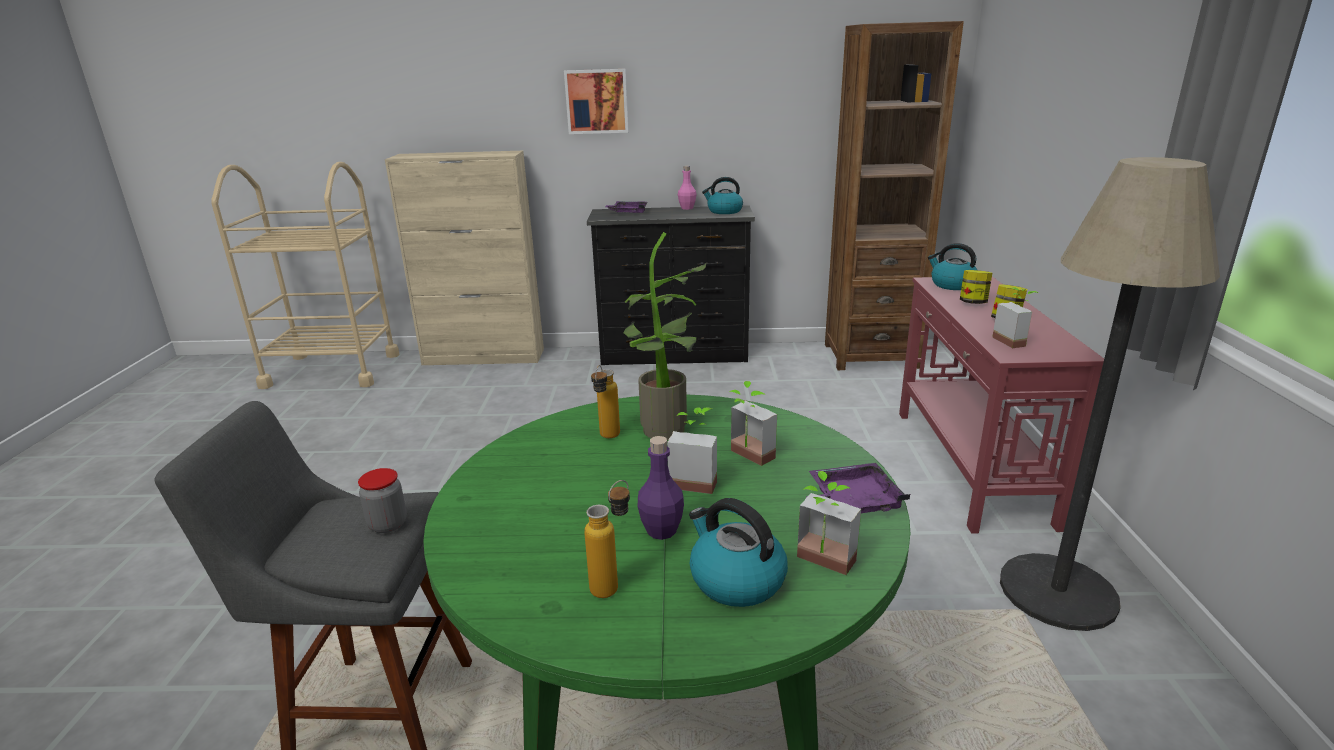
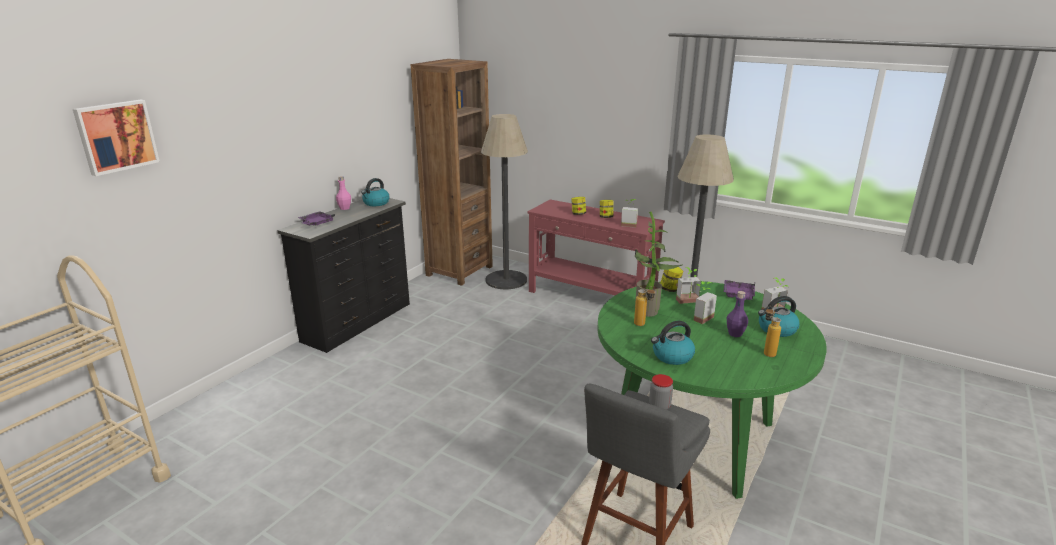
camera: 60 degrees left, 0 degrees up
beige cabinet [385,151,544,365] -> none
picture [564,69,629,134] -> picture moved to [73,100,160,176]
kettle [928,243,977,290] -> kettle moved to [651,321,695,365]
none -> floor lamp [481,114,528,289]
none -> jar [660,267,683,292]

